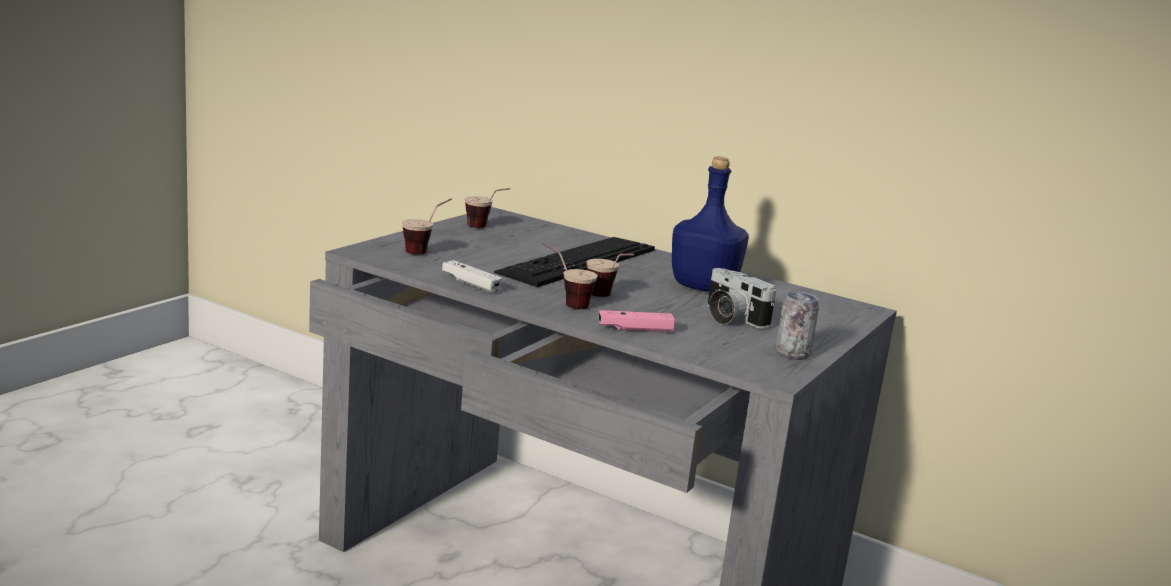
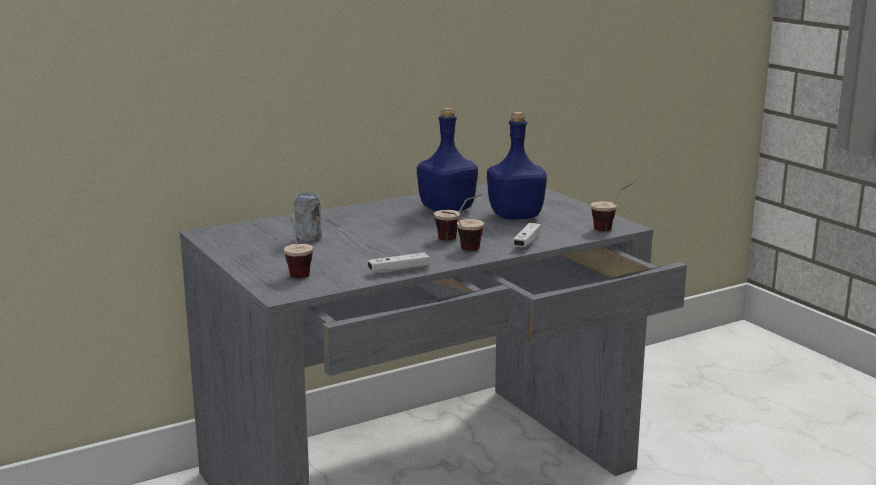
camera: 60 degrees left, 0 degrees up
cup [465,188,510,228] -> cup moved to [591,183,633,231]
keyboard [494,237,655,287] -> none
pink game controller [598,310,675,332] -> white game controller [513,223,541,247]
camera [708,268,776,329] -> blue bottle [487,112,547,220]
can [775,291,819,360] -> can moved to [294,193,322,243]

